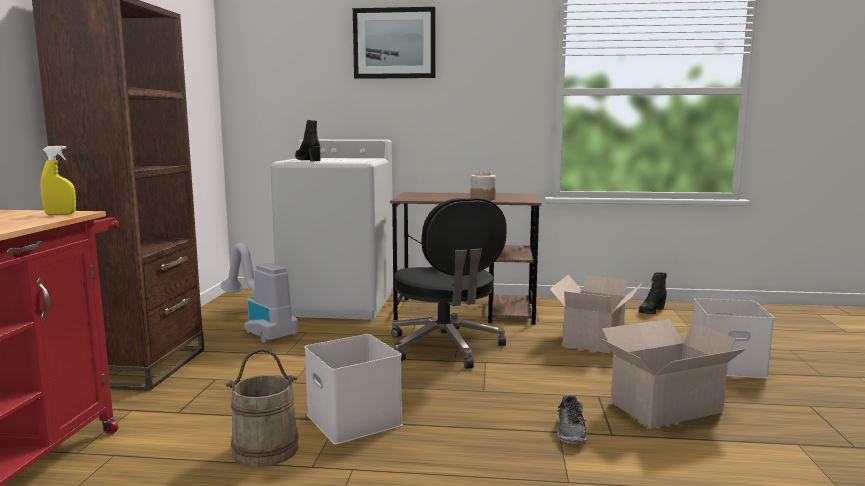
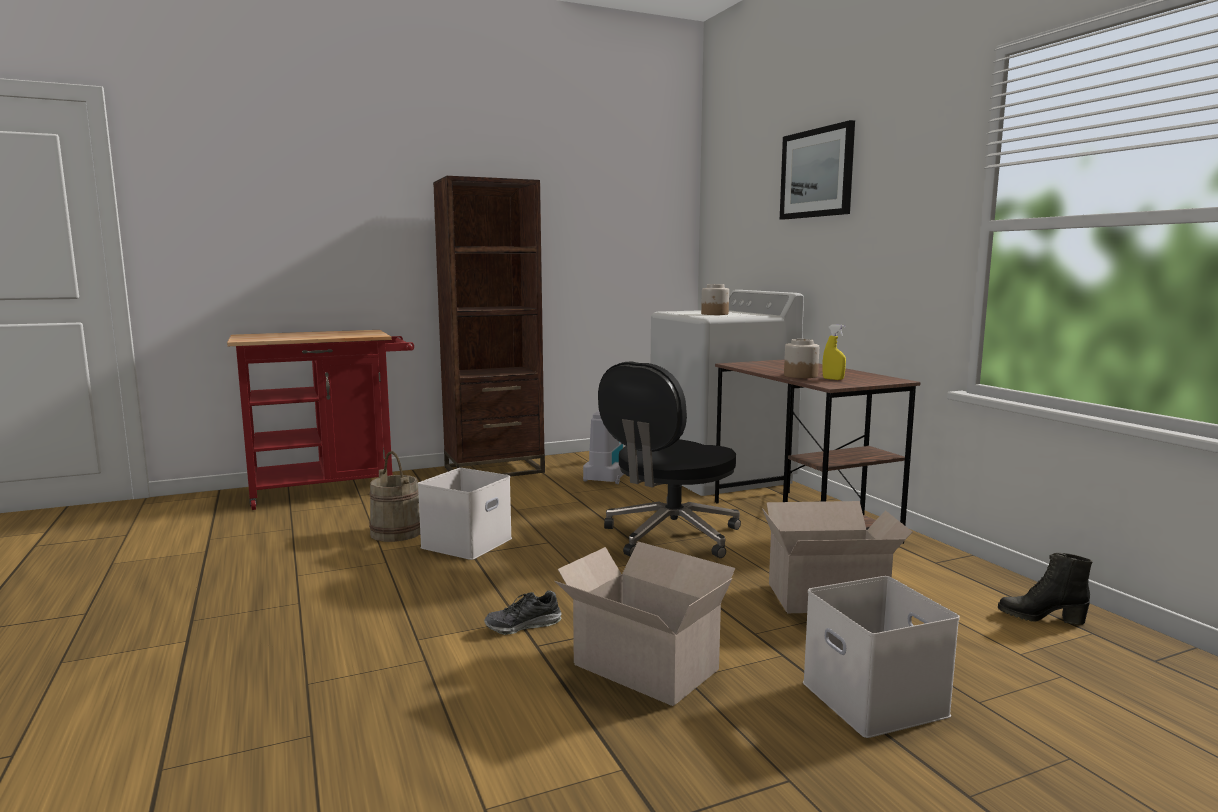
camera: 60 degrees right, 0 degrees up
yellow spray bottle [40,146,76,215] -> yellow spray bottle moved to [822,324,846,380]
black boot [295,120,321,162] -> none
none -> jar [701,284,729,315]

